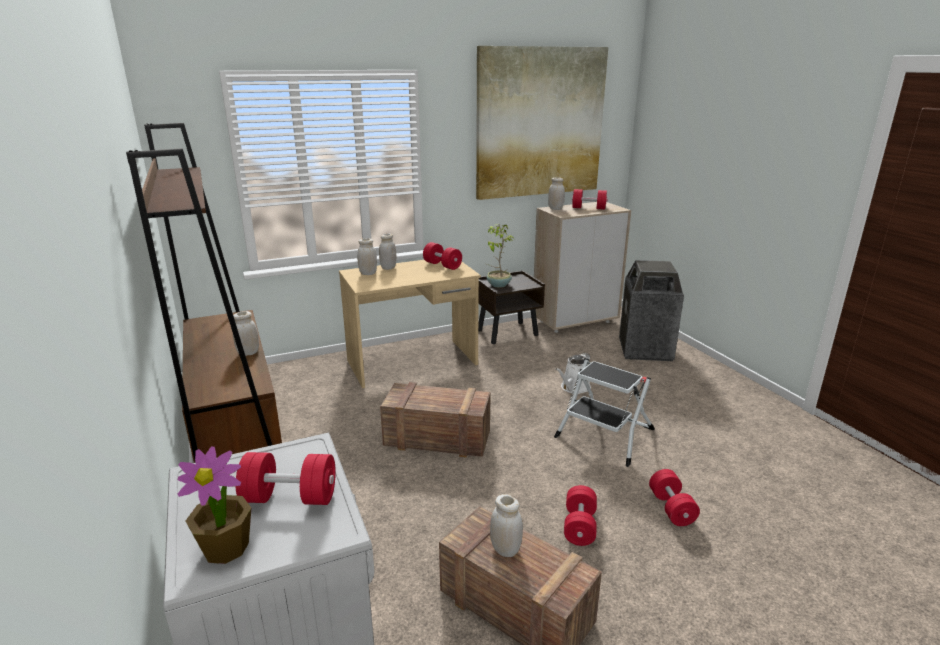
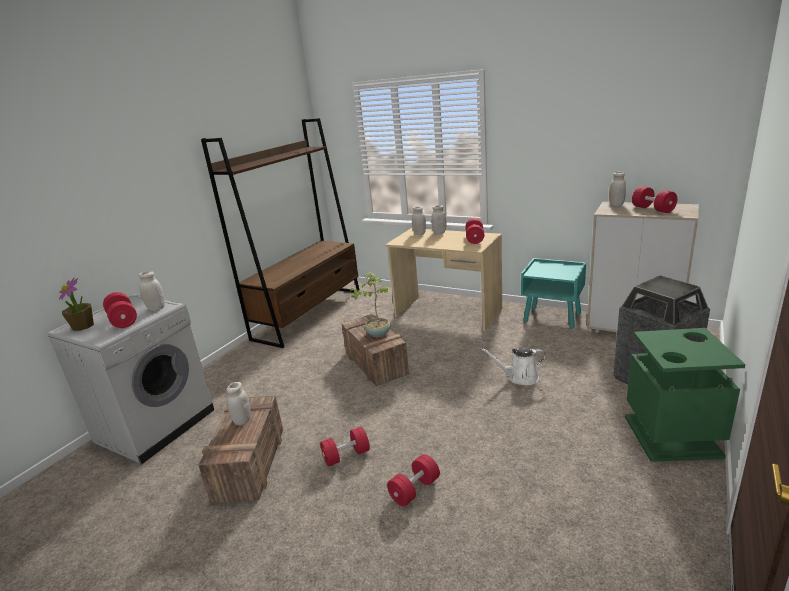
camera: 55 degrees right, 0 degrees up
white jar [233,311,259,356] -> white jar moved to [138,271,165,311]
picture [476,46,608,200] -> none
brown nightstand [478,271,545,344] -> turquoise nightstand [521,258,586,328]
potted plant [487,224,514,287] -> potted plant moved to [350,272,391,337]
step ladder [554,358,655,467] -> none
none -> green trash can [625,328,746,462]

